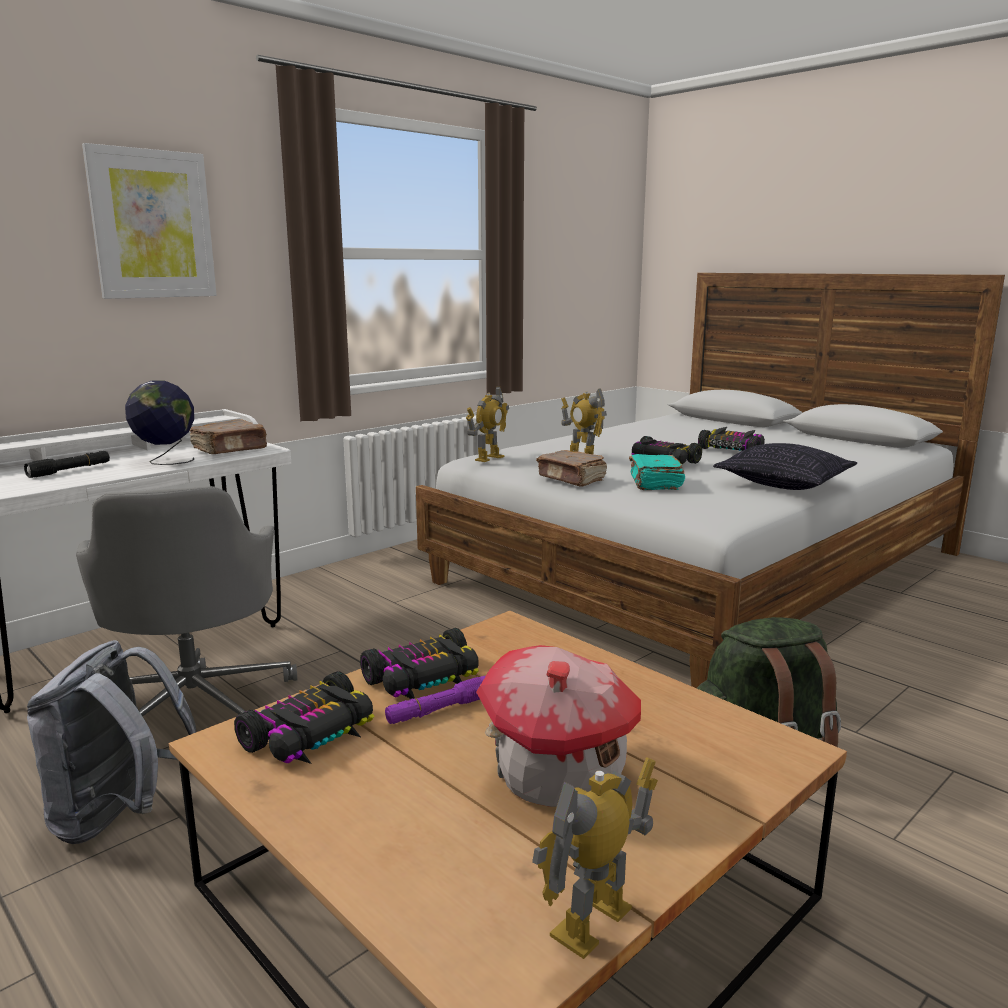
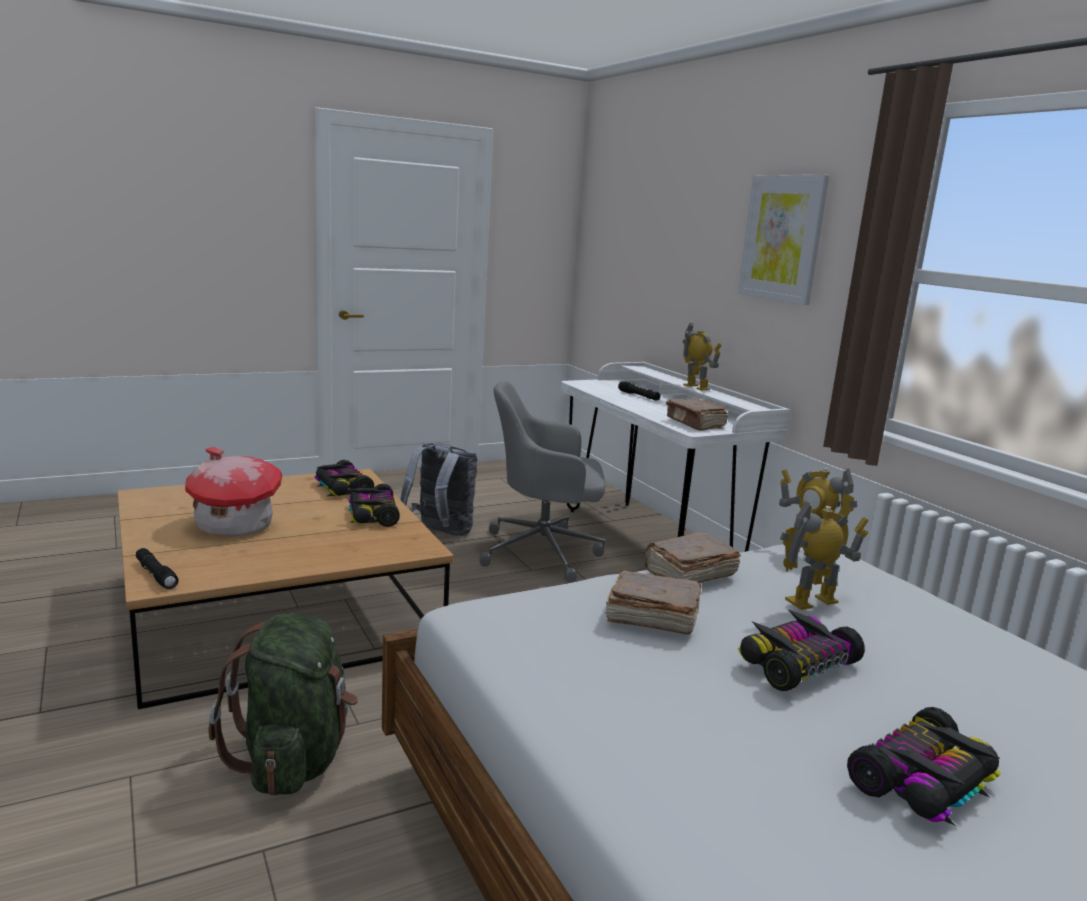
camera: 105 degrees right, 0 degrees up
globe [125,381,194,465] -> none
purple flashlight [385,676,485,724] -> none
toy robot [532,757,658,959] -> toy robot moved to [682,323,722,391]
turquoise book [629,454,685,490] -> brown book [605,570,701,635]
pillow [713,443,857,490] -> none
none -> black flashlight [136,548,179,589]

